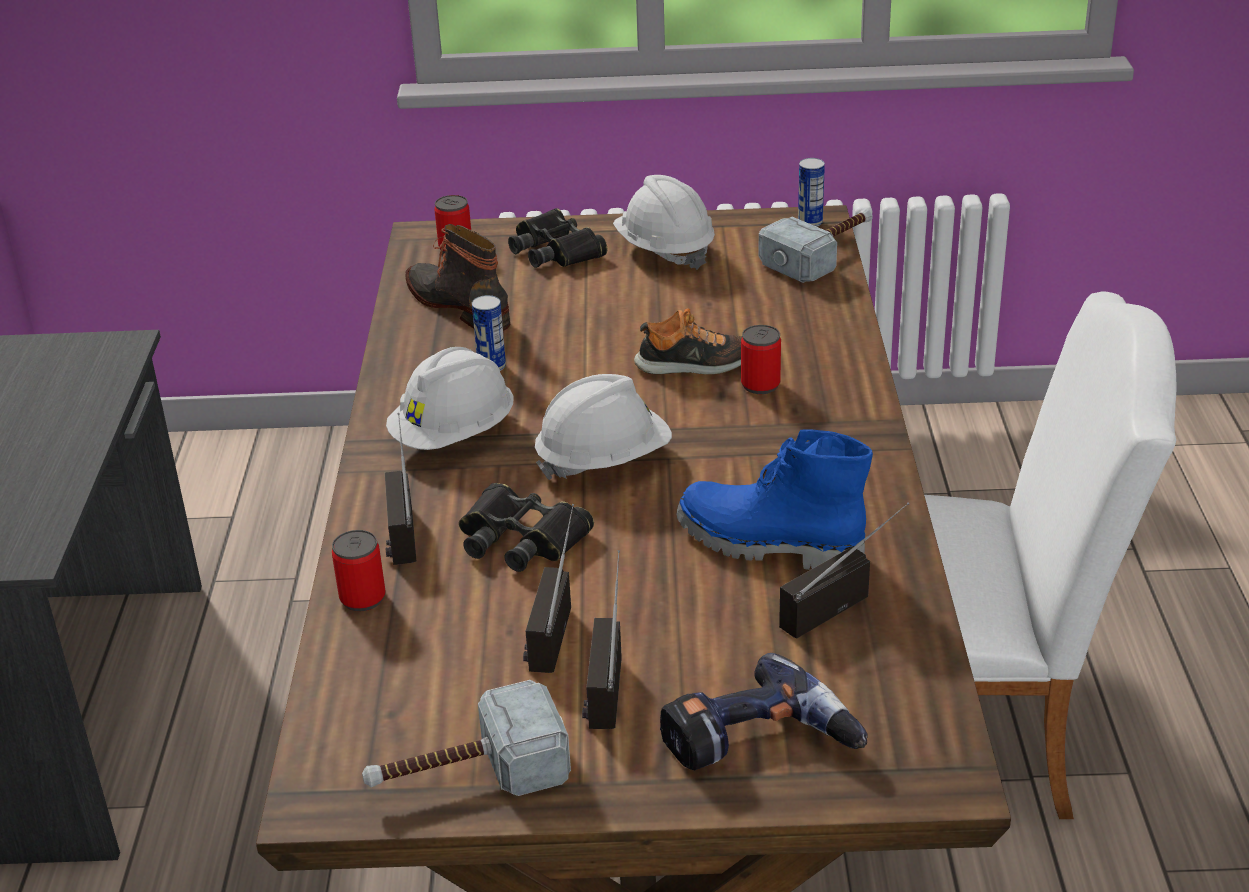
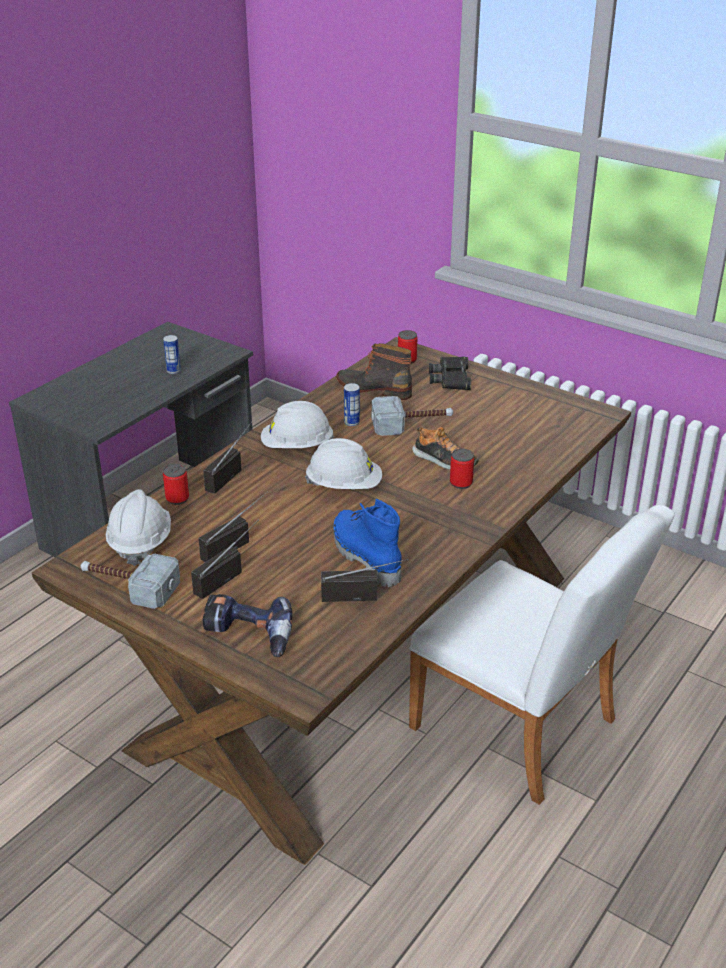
camera: 35 degrees right, 0 degrees up
boot [406,224,510,331] -> boot turned 60 degrees counterclockwise [336,343,412,400]
black binoculars [459,483,594,572] -> none
white hard hat [613,175,715,270] -> white hard hat moved to [106,489,171,566]
hammer [758,208,873,283] -> hammer moved to [371,396,453,436]
can [798,158,825,227] -> can moved to [163,335,181,374]

